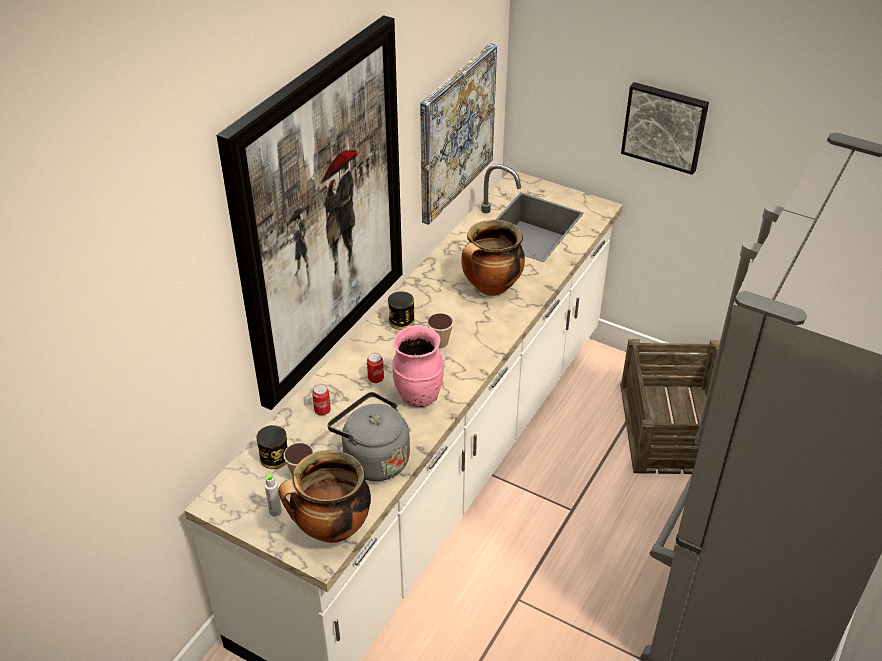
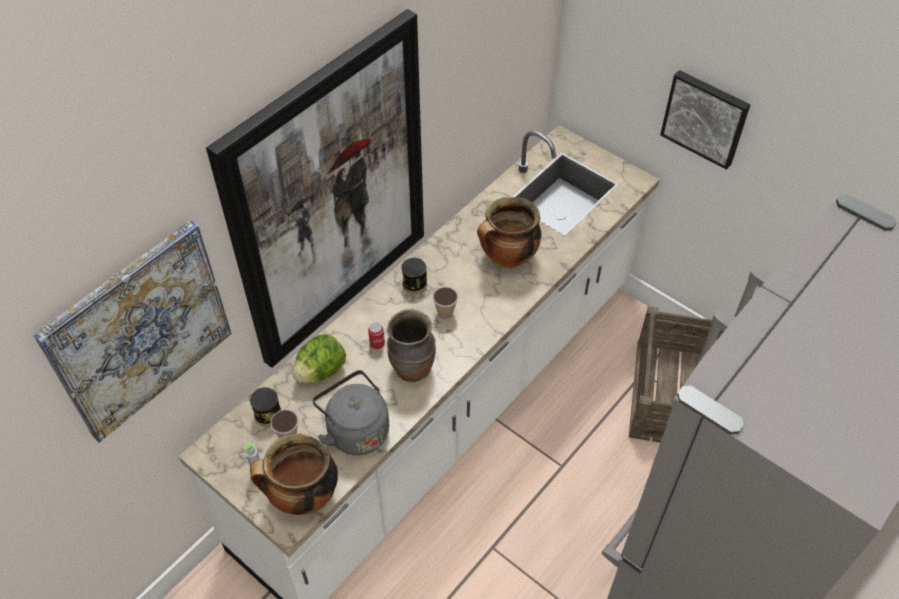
camera: 10 degrees right, 10 degrees up
can [312,384,331,415] -> lettuce [292,334,346,383]
pink vase [392,325,444,407] -> brown vase [387,309,436,382]
picture [420,43,497,225] -> picture moved to [33,220,231,443]

